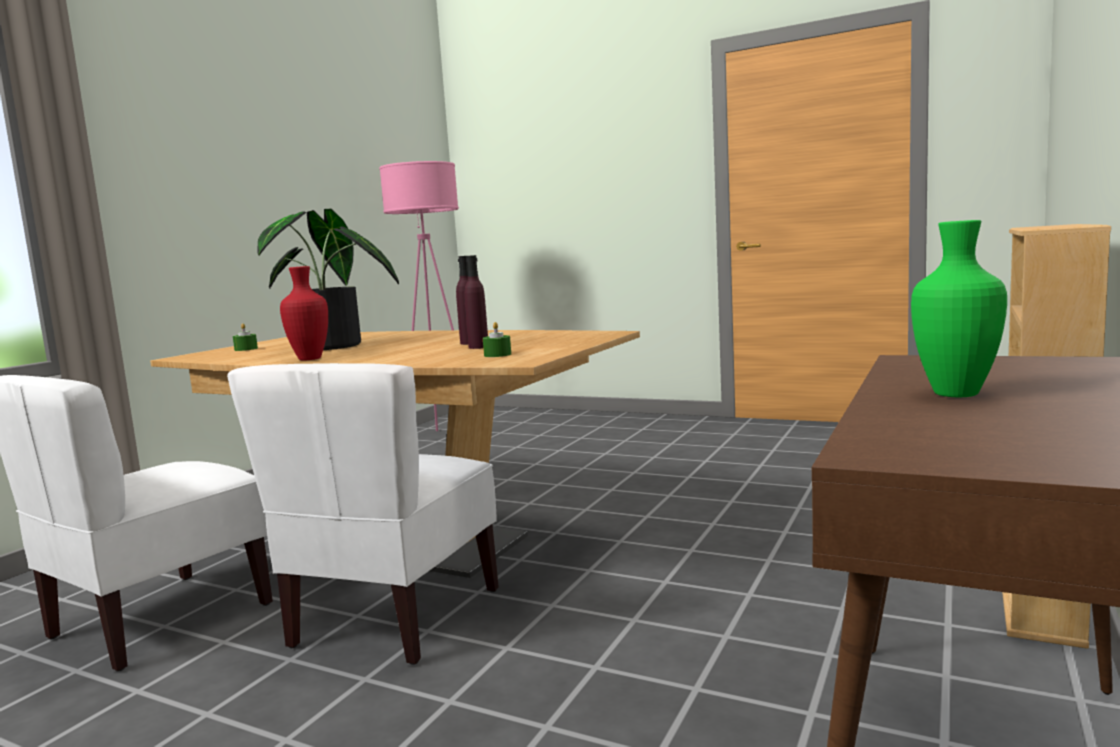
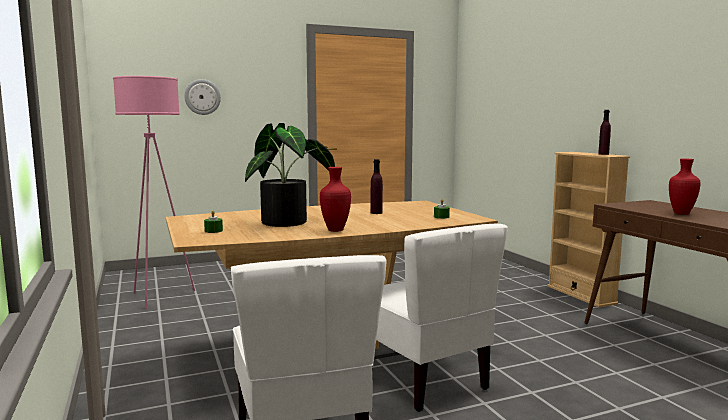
camera: 50 degrees left, 0 degrees up
purple bottle [464,255,488,349] -> purple bottle moved to [598,110,611,155]
green vase [911,220,1007,397] -> red vase [669,158,701,215]
none -> wall clock [184,79,221,115]

